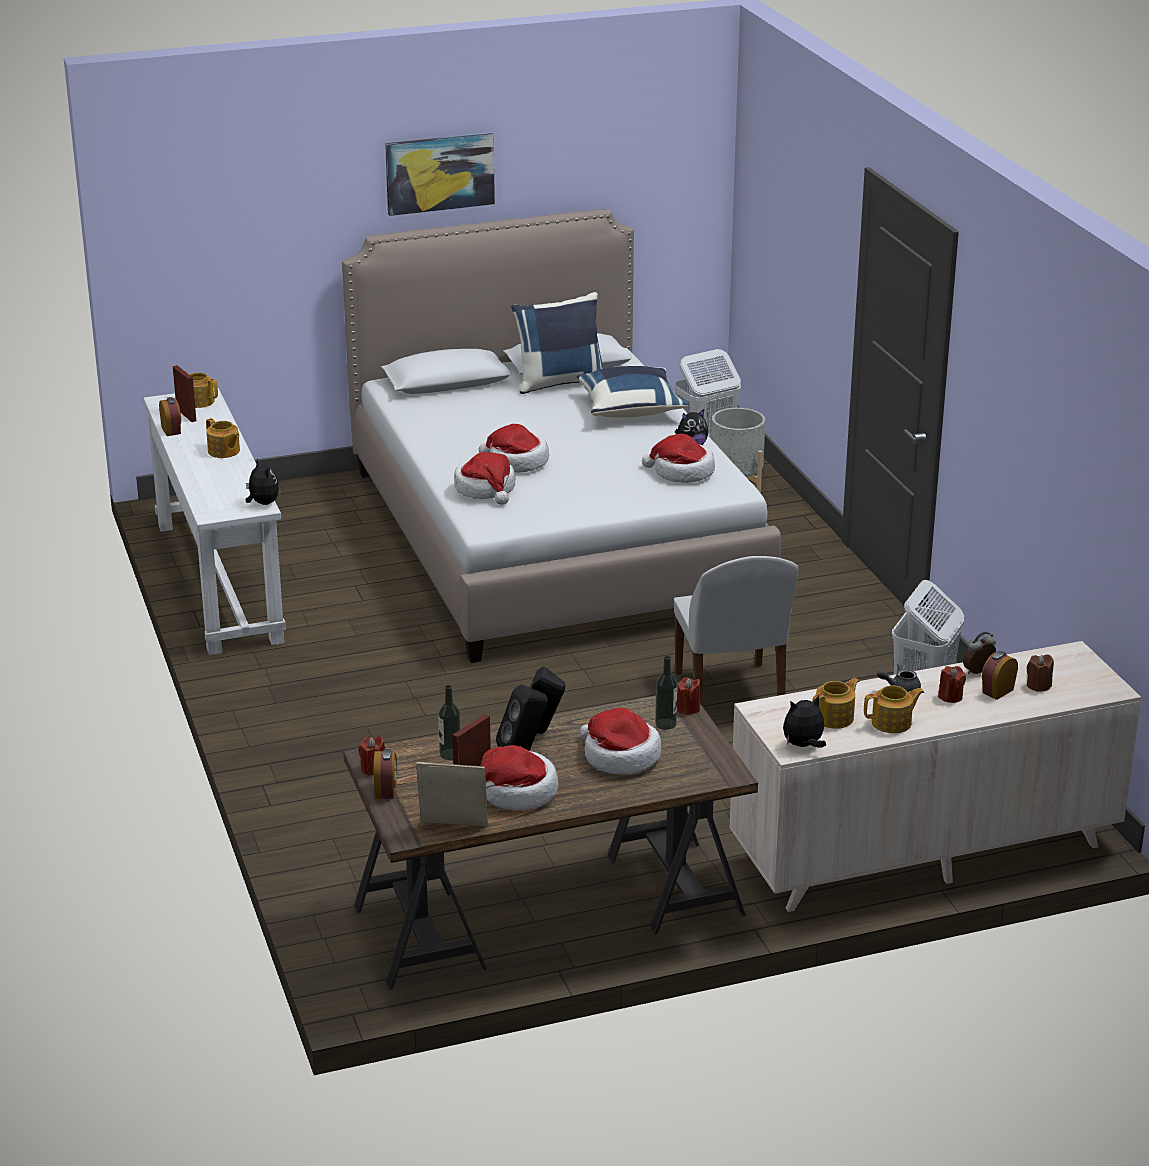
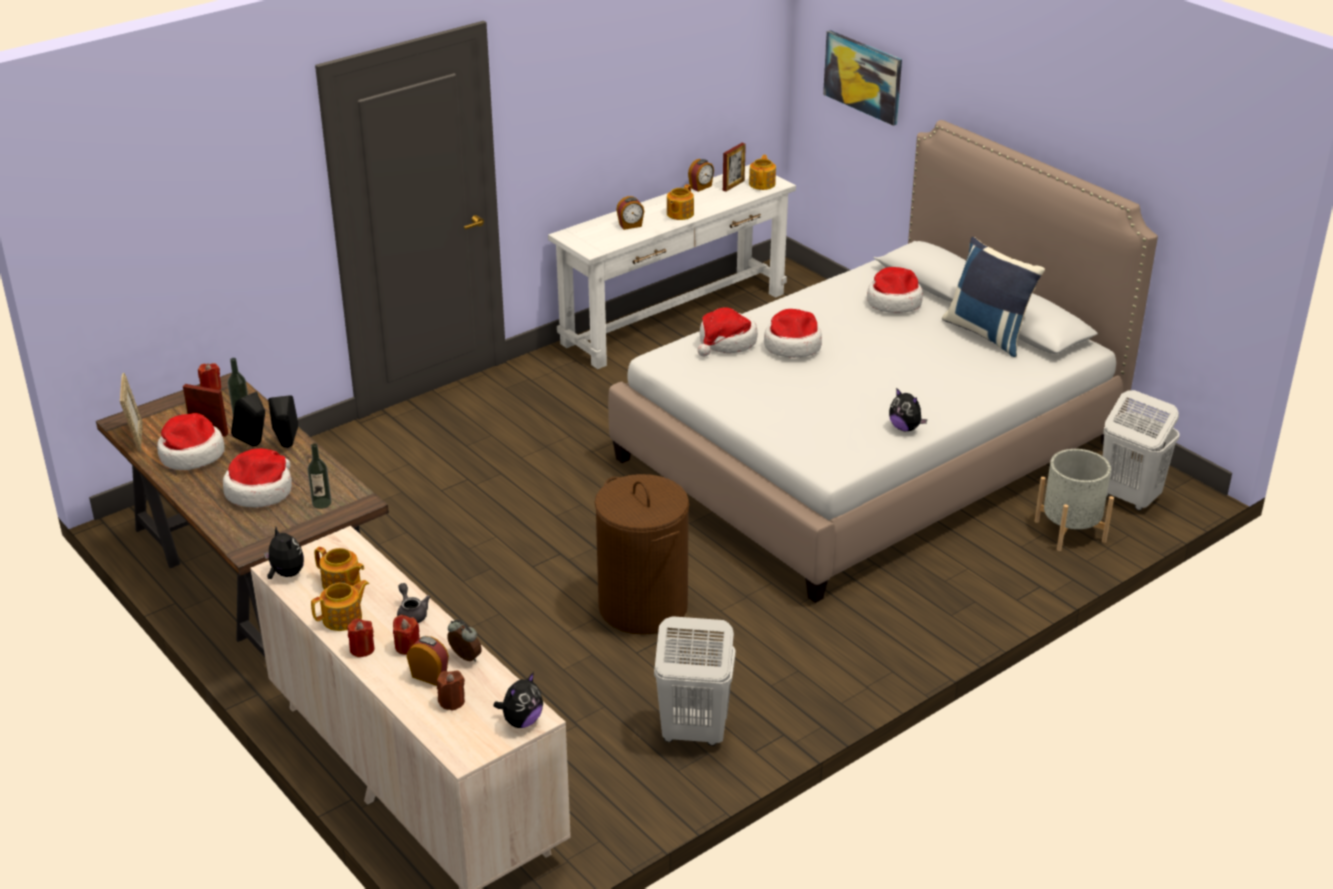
camera: 70 degrees right, 5 degrees up
plush toy [246,458,279,505] -> plush toy moved to [493,672,543,728]
alarm clock [374,749,397,799] -> alarm clock moved to [616,196,644,230]
picture [385,132,495,216] -> picture moved to [823,30,902,126]
blue pillow [576,366,689,418] -> none
hat [642,434,715,483] -> hat moved to [867,267,923,313]
white chair [674,556,799,707] -> brown laundry basket [594,474,689,635]
red candle [677,678,700,714] -> red candle moved to [347,619,375,657]
teapot [864,686,925,733] -> teapot turned 90 degrees counterclockwise [311,580,369,631]

